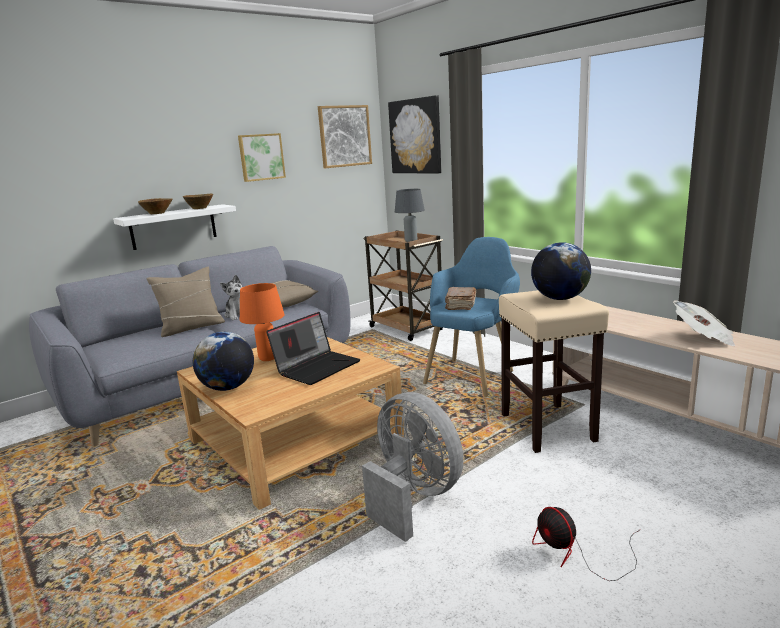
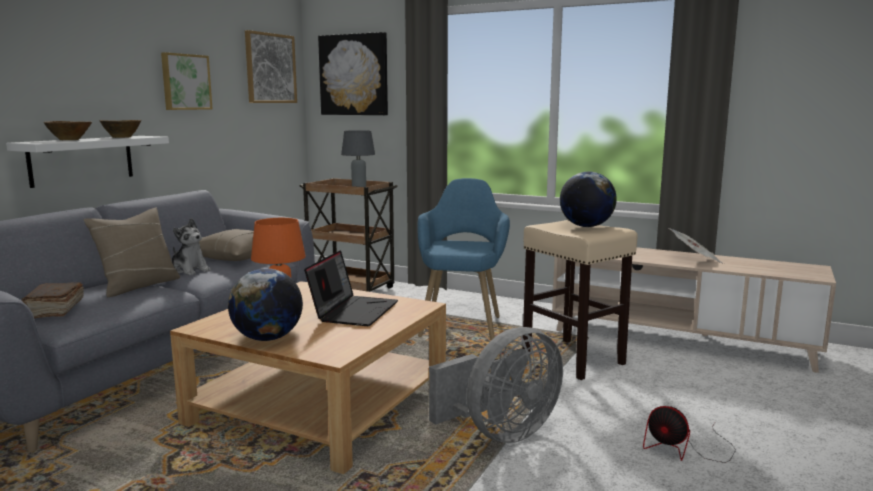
camera: 25 degrees left, 5 degrees down
grey fan [362,392,464,542] -> grey fan turned 120 degrees clockwise [429,327,563,443]
brown book [445,287,476,310] -> brown book moved to [21,282,84,318]

